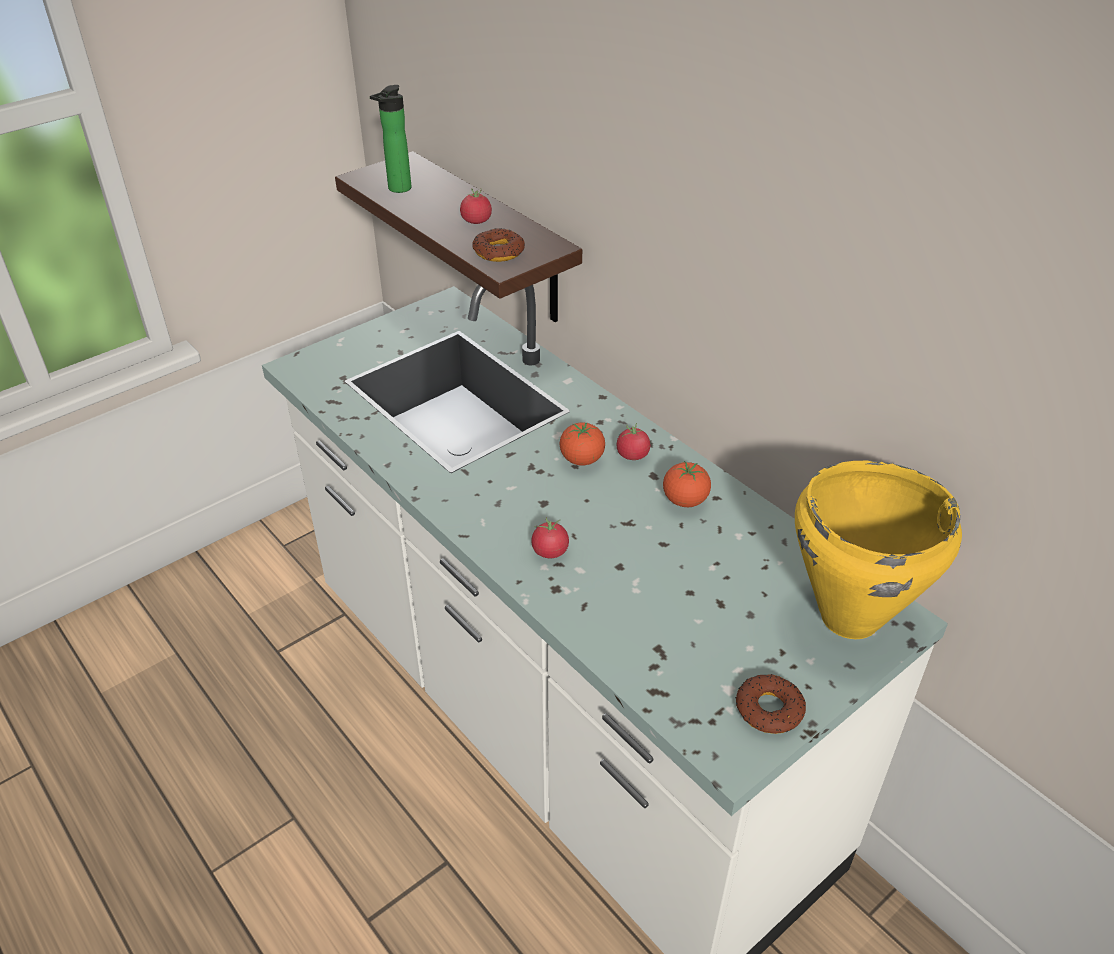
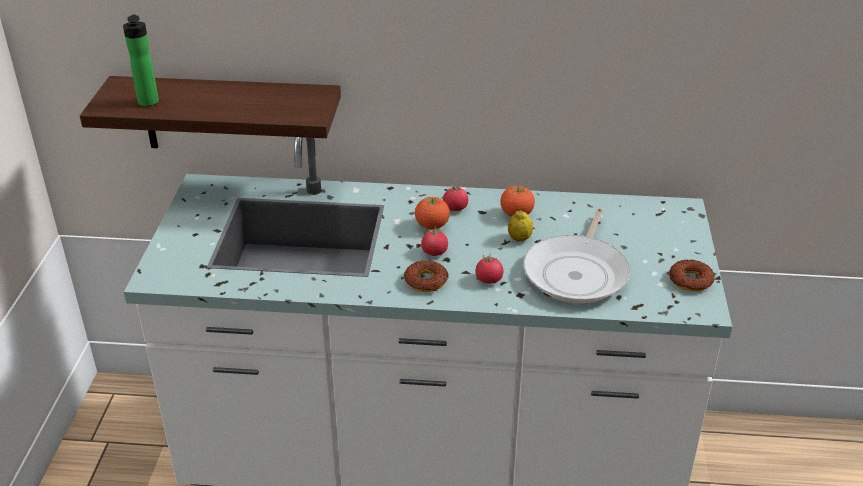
camera: 45 degrees left, 5 degrees down
tomato [460,188,492,224] -> tomato moved to [421,226,448,256]
donut [472,228,525,262] -> donut moved to [404,261,449,292]
yellow cooking pot [795,461,962,639] -> none
none -> lemon [508,210,533,241]
none -> frying pan [523,208,630,303]

